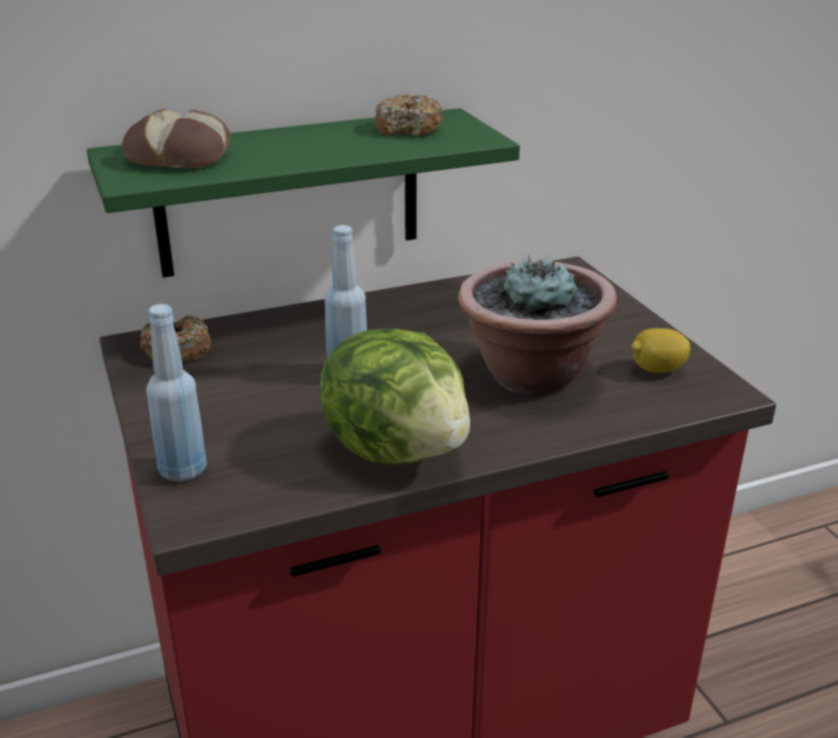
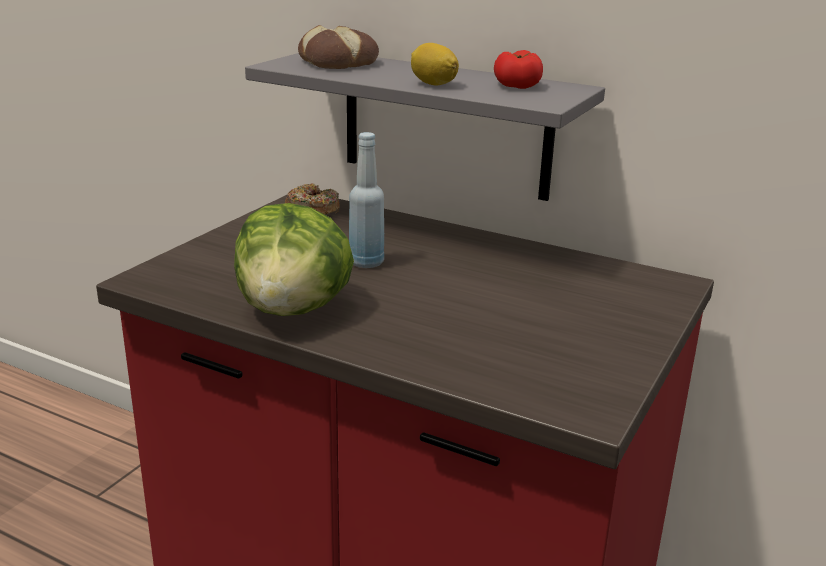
camera: 50 degrees right, 5 degrees down
green shelf [87,108,520,278] -> grey shelf [245,53,605,201]
blue bottle [146,304,207,482] -> none
donut [374,95,443,136] -> tomato [494,50,543,89]
potted plant [458,254,617,396] -> none
lemon [632,328,691,373] -> lemon moved to [411,43,459,86]

